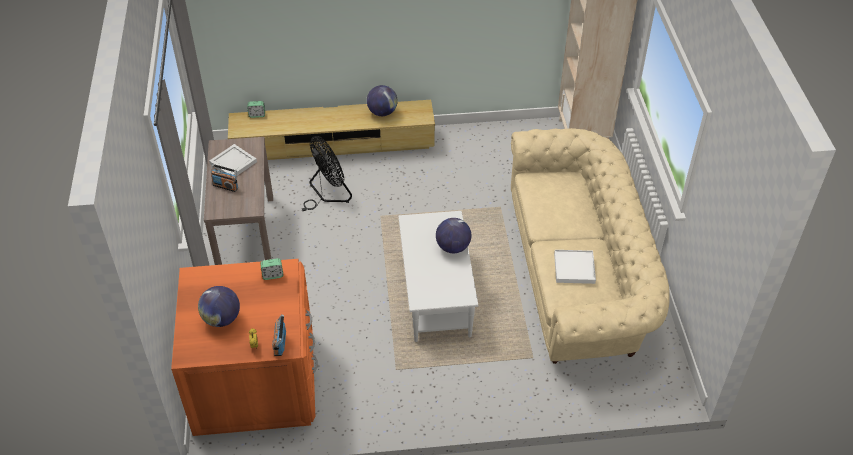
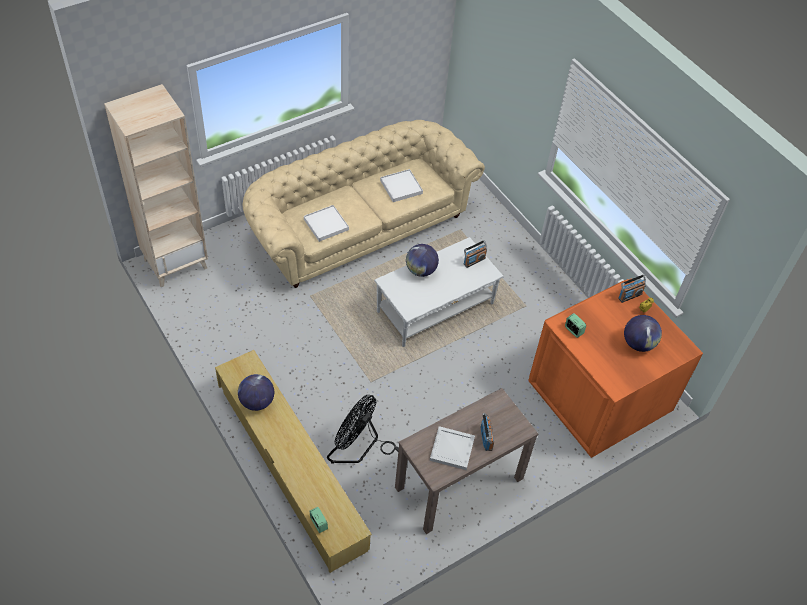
camera: 120 degrees left, 5 degrees up
none -> white tray [304,205,349,242]
none -> radio [464,240,487,268]

